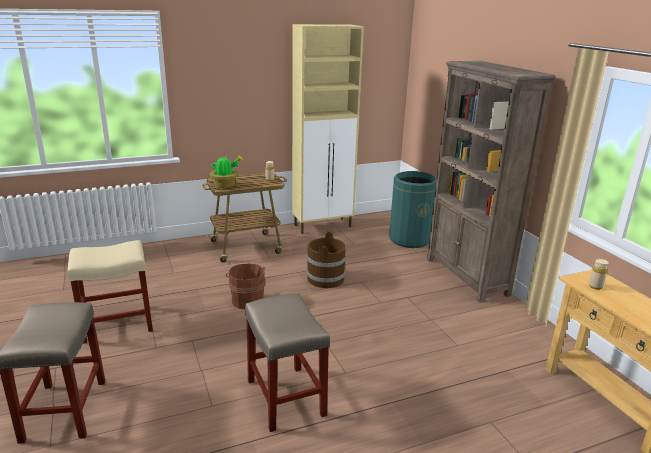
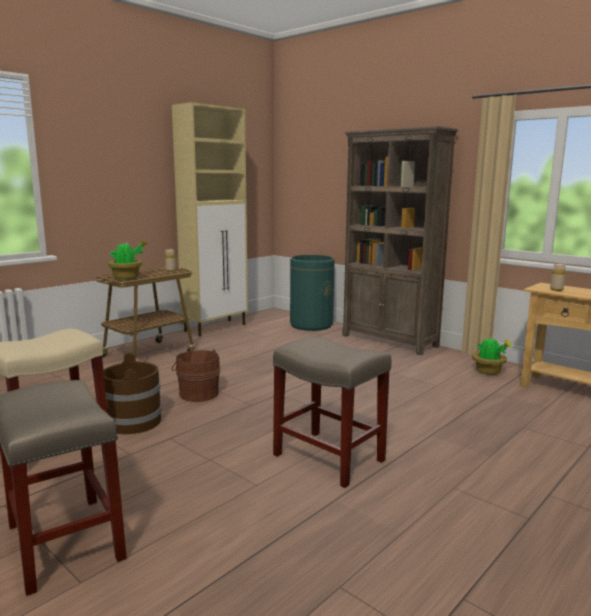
camera: 25 degrees left, 10 degrees down
brown bucket [307,231,346,288] -> brown bucket moved to [103,352,162,434]
none -> potted plant [472,337,512,375]

